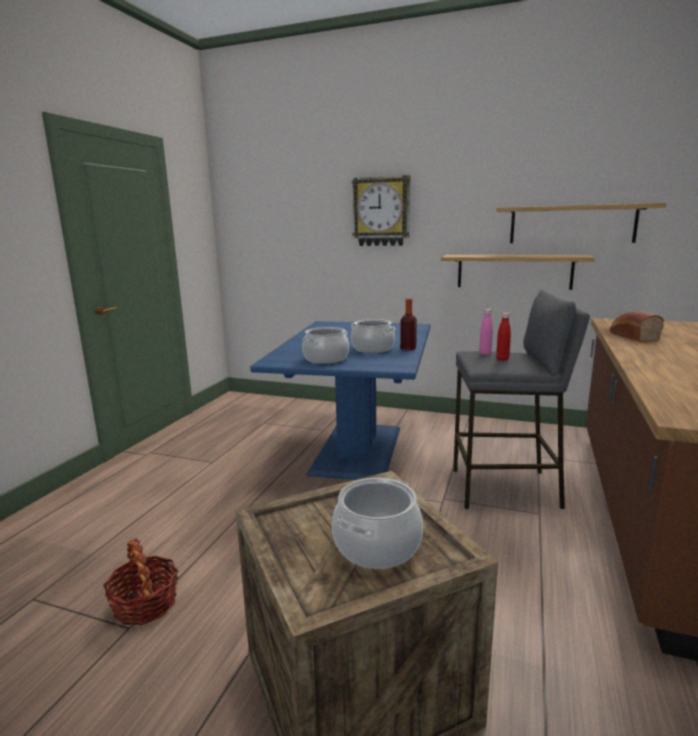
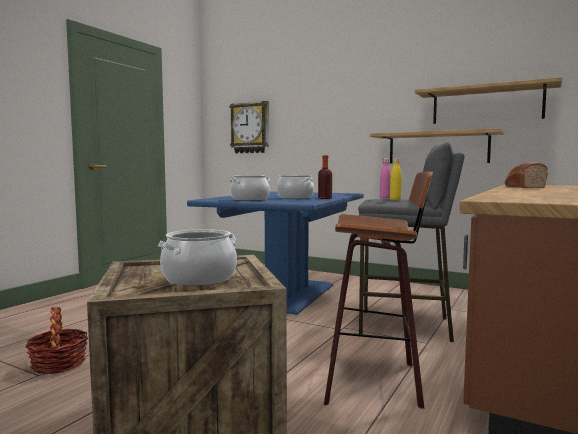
camera: 10 degrees right, 10 degrees down
wall clock [352,175,410,246] -> wall clock moved to [229,101,269,153]
red bottle [496,313,511,361] -> yellow bottle [390,158,402,200]
none -> stool [324,172,433,409]

